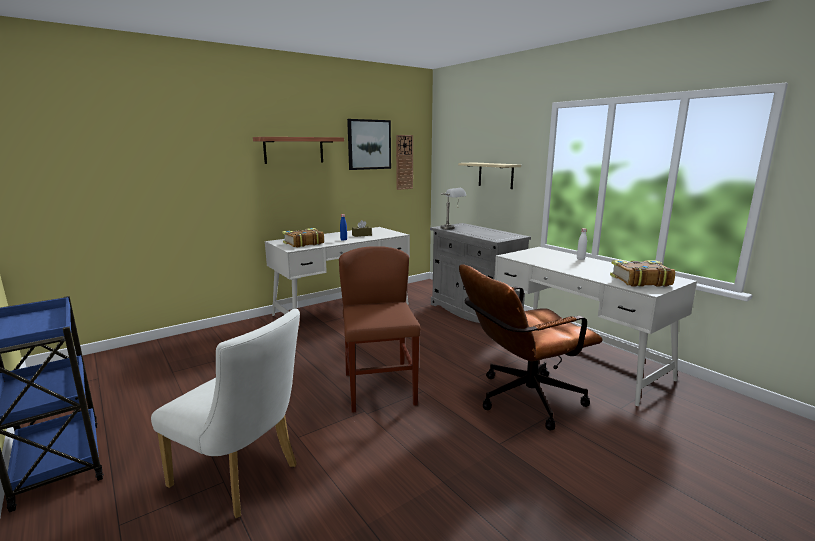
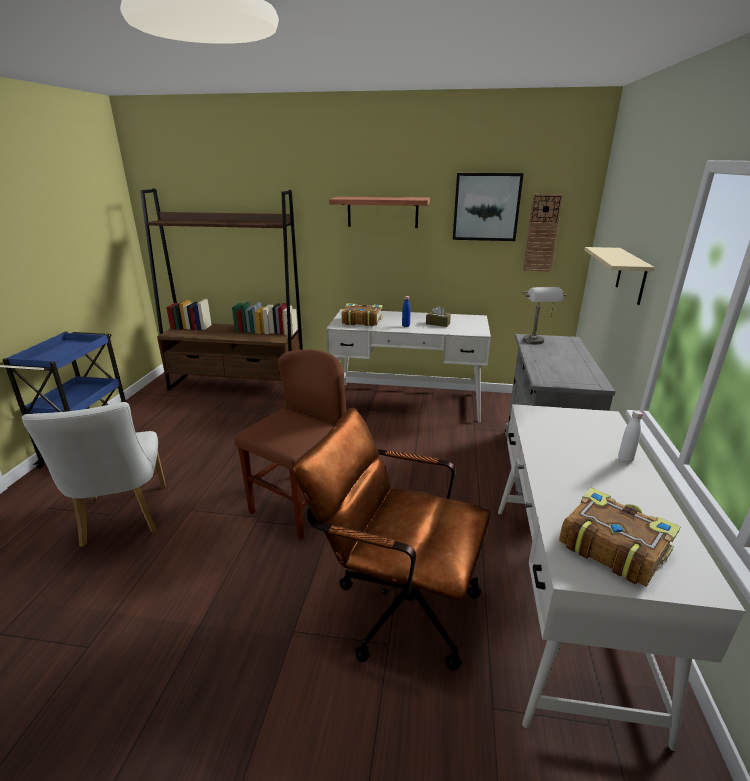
camera: 45 degrees right, 10 degrees up
none -> brown bookcase [140,188,303,391]

